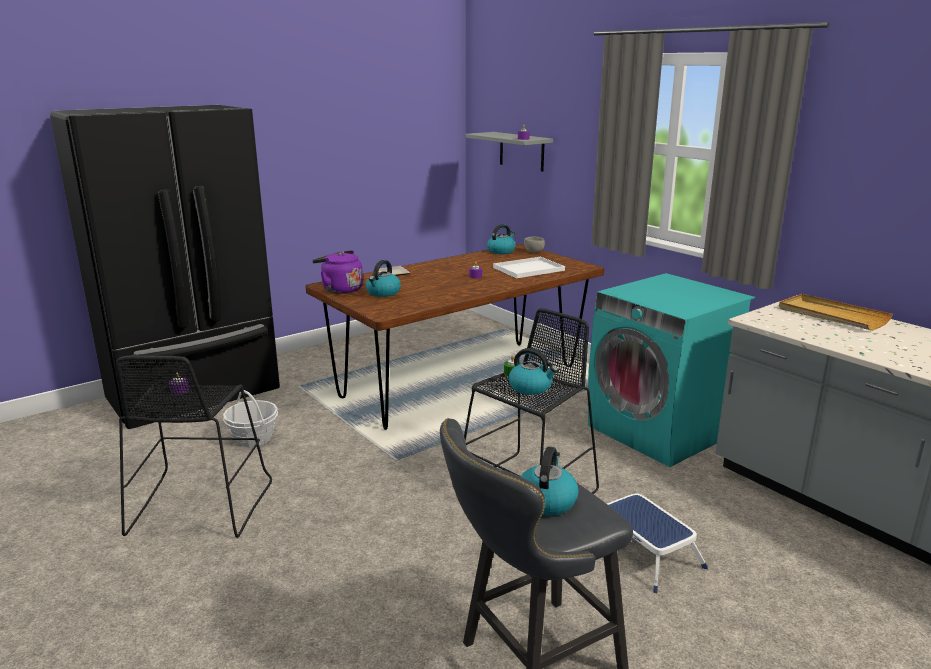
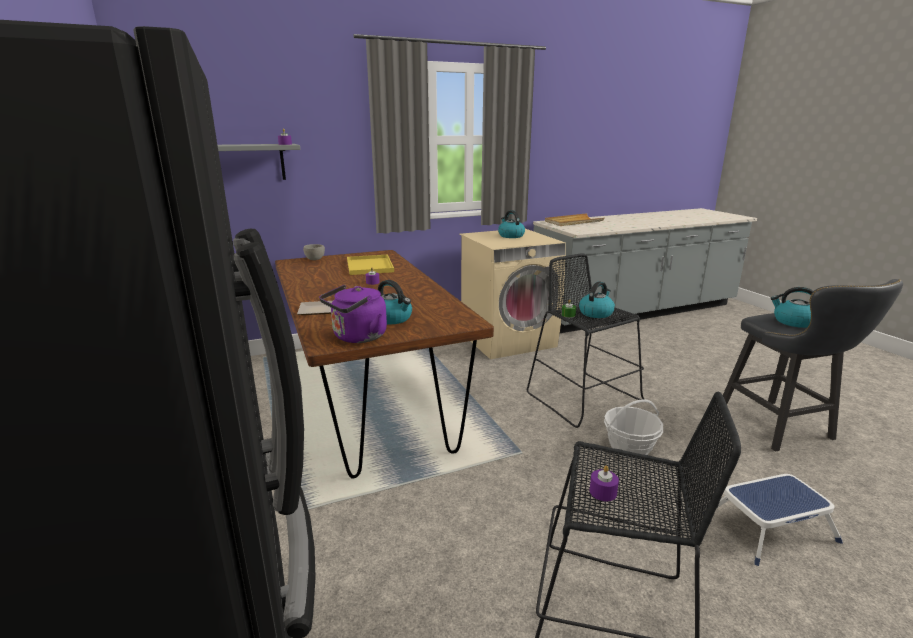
camera: 75 degrees left, 0 degrees up
basket [223,390,278,447] -> basket moved to [604,399,663,459]
kettle [487,224,516,254] -> kettle moved to [498,210,525,238]
white tray [493,257,565,278] -> yellow tray [347,255,394,275]
turquoise washing machine [588,273,755,467] -> beige washing machine [459,229,566,359]
blue step ladder [607,493,708,593] -> blue step ladder moved to [717,474,843,566]

